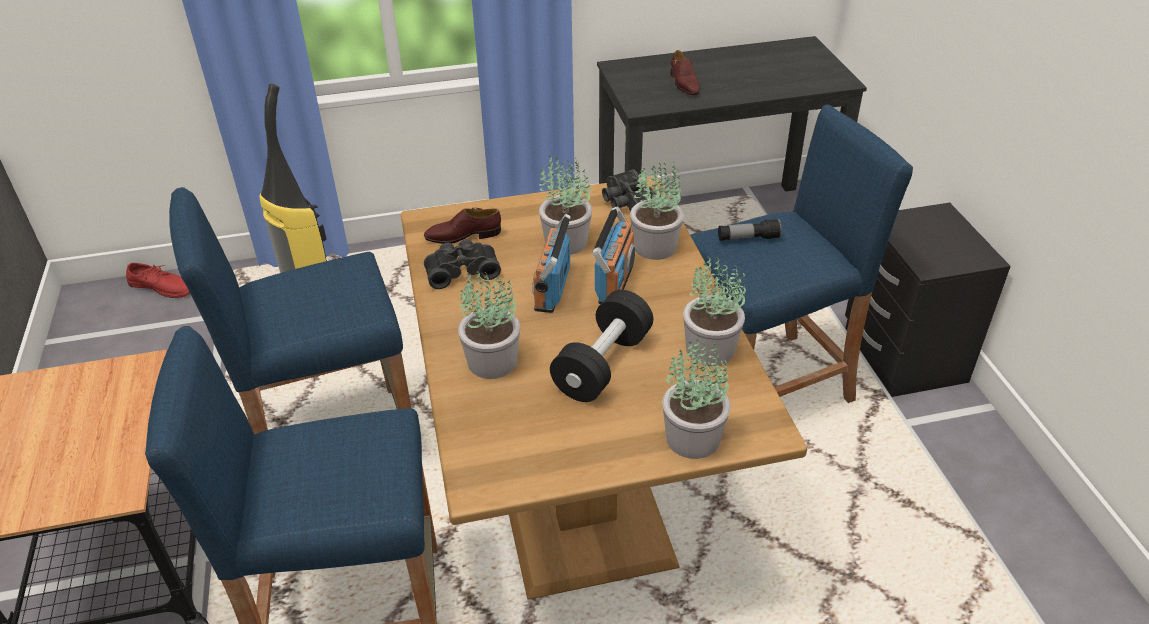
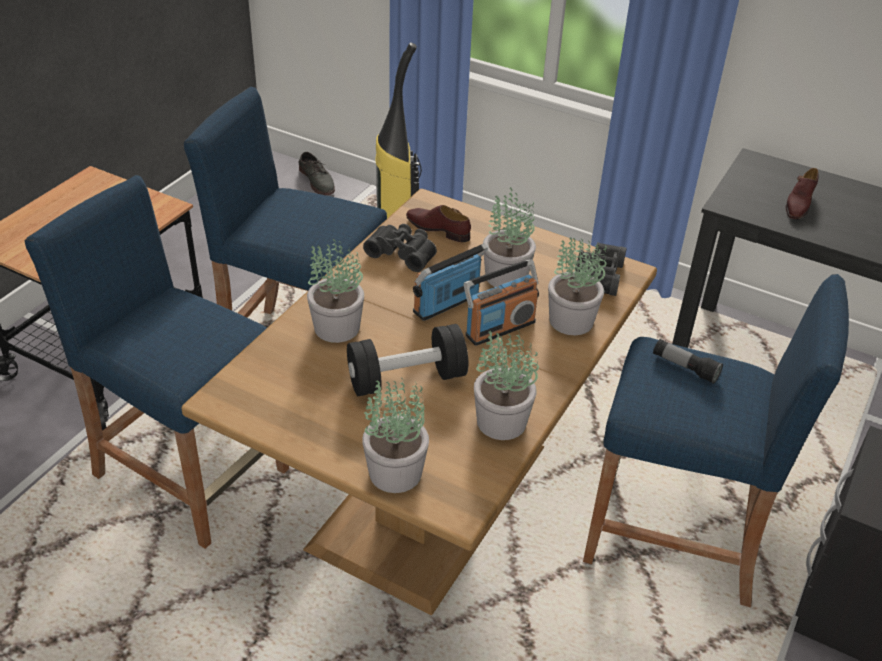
camera: 40 degrees right, 0 degrees up
red shoe [126,263,190,298] -> grey shoe [298,152,335,195]

